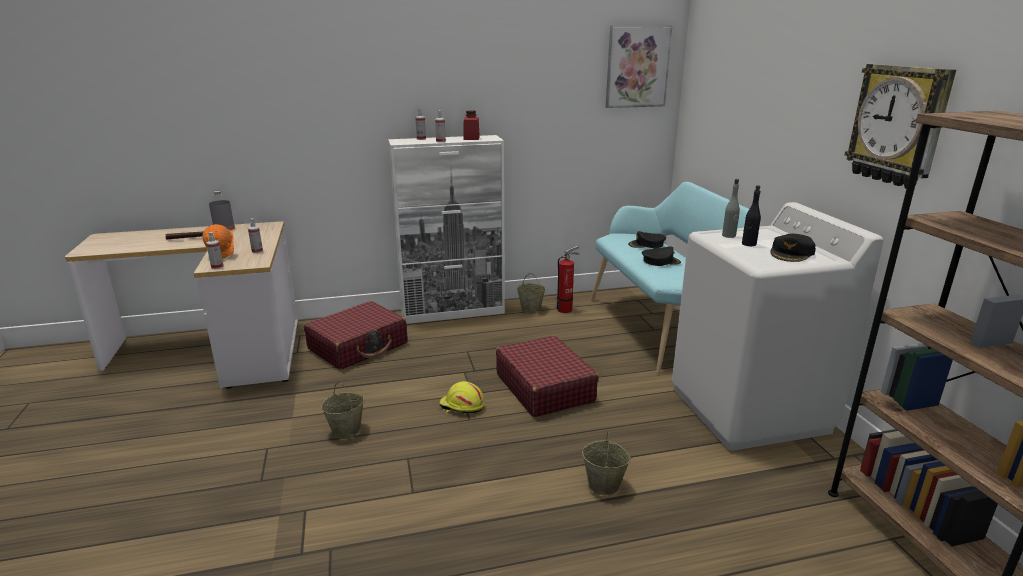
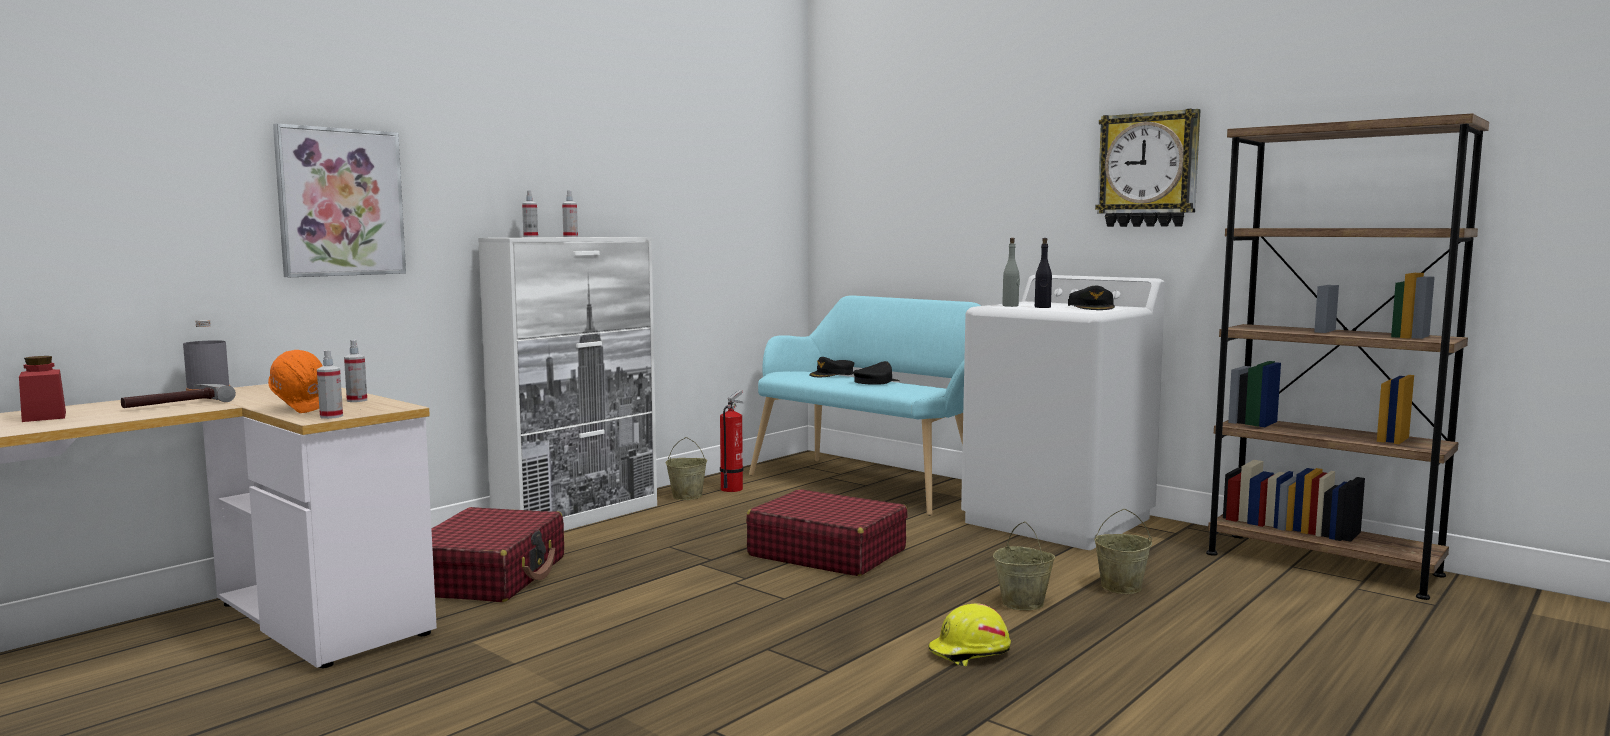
camera: 35 degrees left, 15 degrees down
beige bucket [321,382,364,439] -> beige bucket moved to [1095,509,1152,594]
yellow hard hat [439,381,485,413] -> yellow hard hat moved to [929,603,1011,666]
red jar [464,110,480,140] -> red jar moved to [19,356,66,422]
picture [606,25,672,108] -> picture moved to [273,123,406,277]

